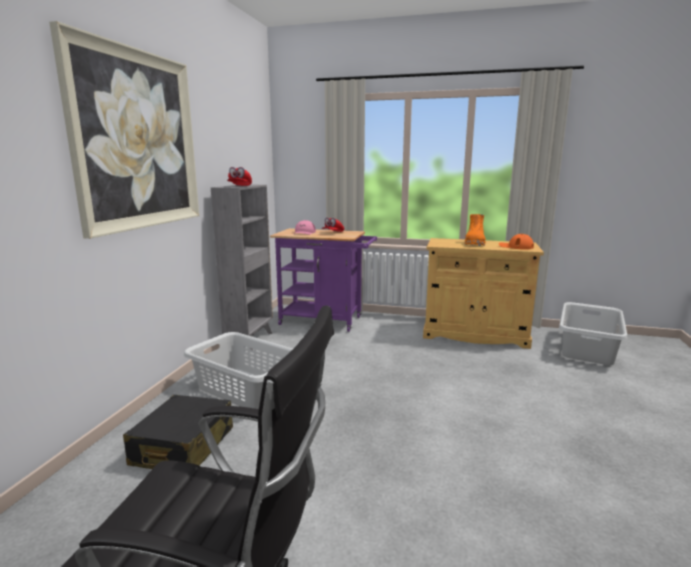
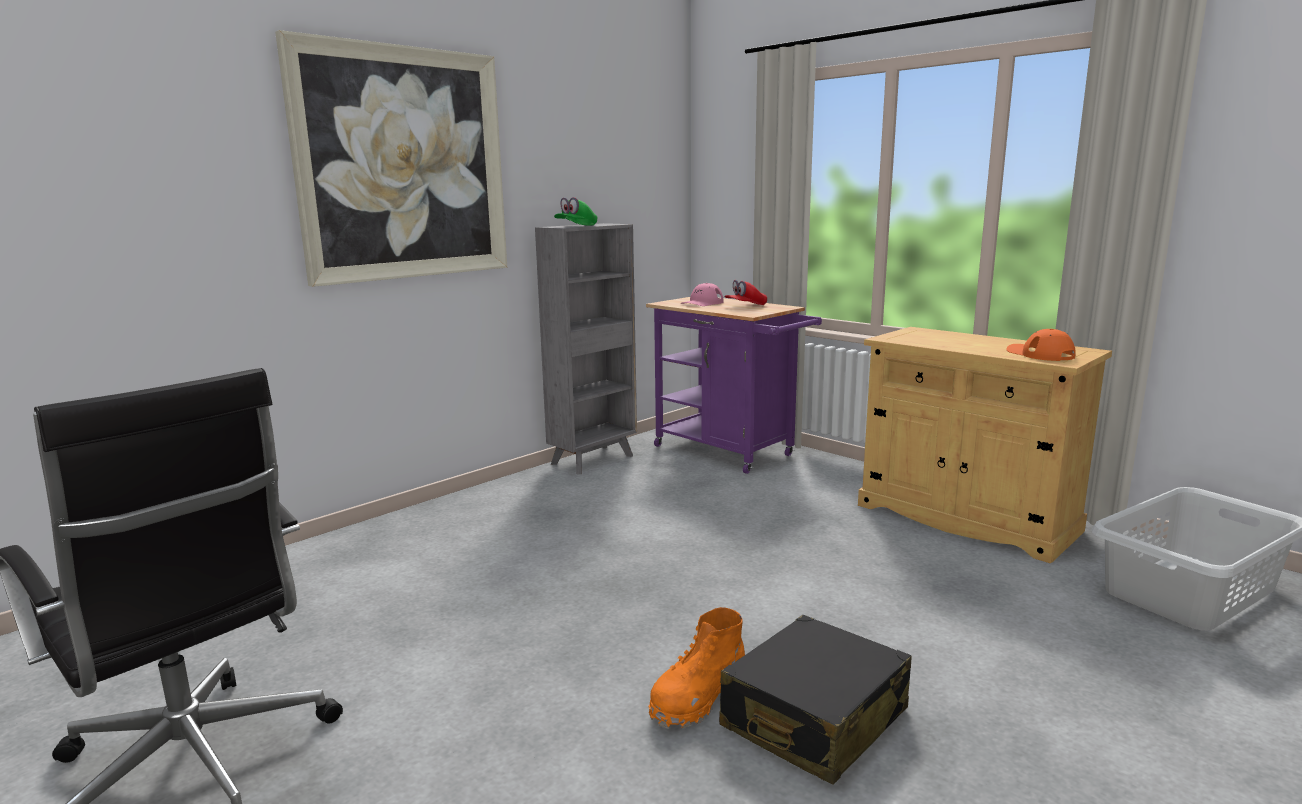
camera: 30 degrees right, 0 degrees up
black suitcase [123,395,233,469] -> black suitcase moved to [719,615,911,785]
grey laundry basket [184,332,293,409] -> none
red cap [227,167,252,186] -> green cap [554,197,597,226]
orange boot [465,214,486,246] -> orange boot moved to [649,607,745,729]

